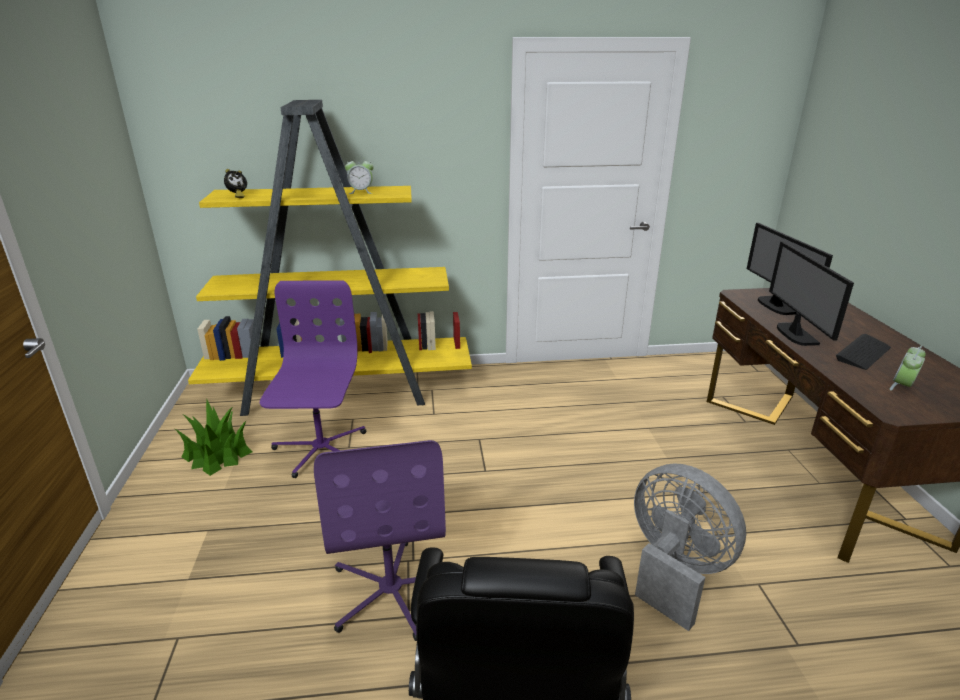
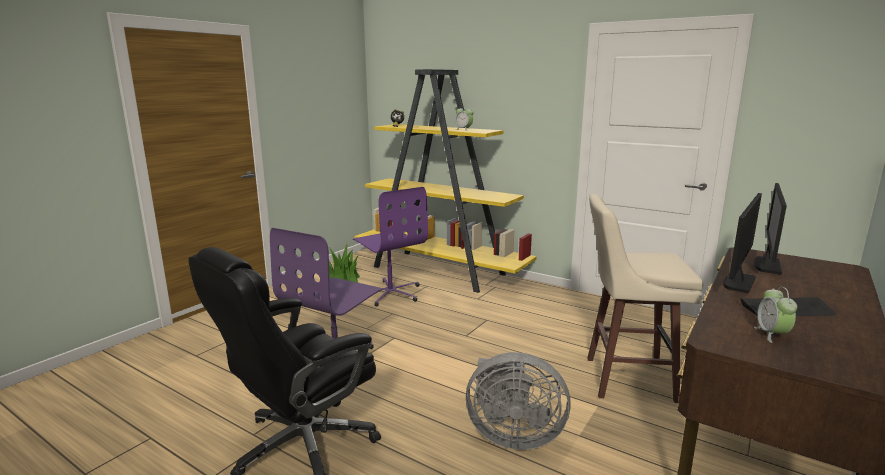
camera: 40 degrees right, 10 degrees down
purple office chair [260,281,366,478] -> purple office chair turned 105 degrees clockwise [353,187,428,306]
grey fan [634,463,746,631] -> grey fan turned 105 degrees clockwise [466,352,571,450]
alarm clock [890,345,926,391] -> alarm clock turned 75 degrees counterclockwise [754,287,797,343]
none -> beige stool [587,194,703,403]

